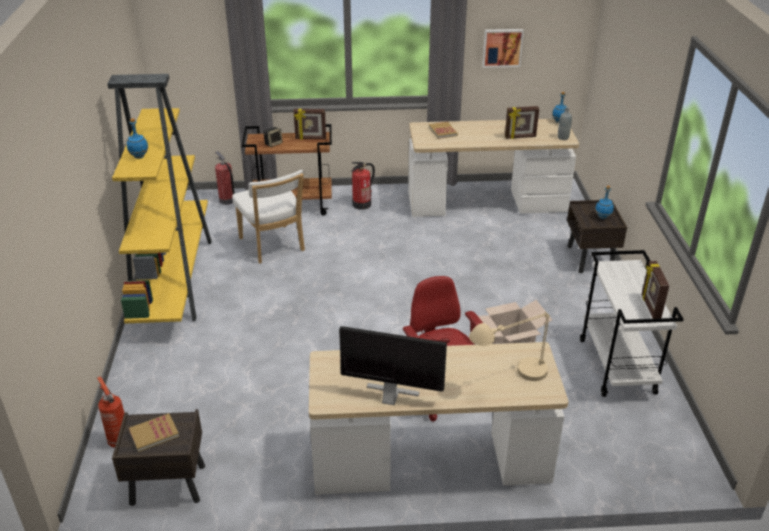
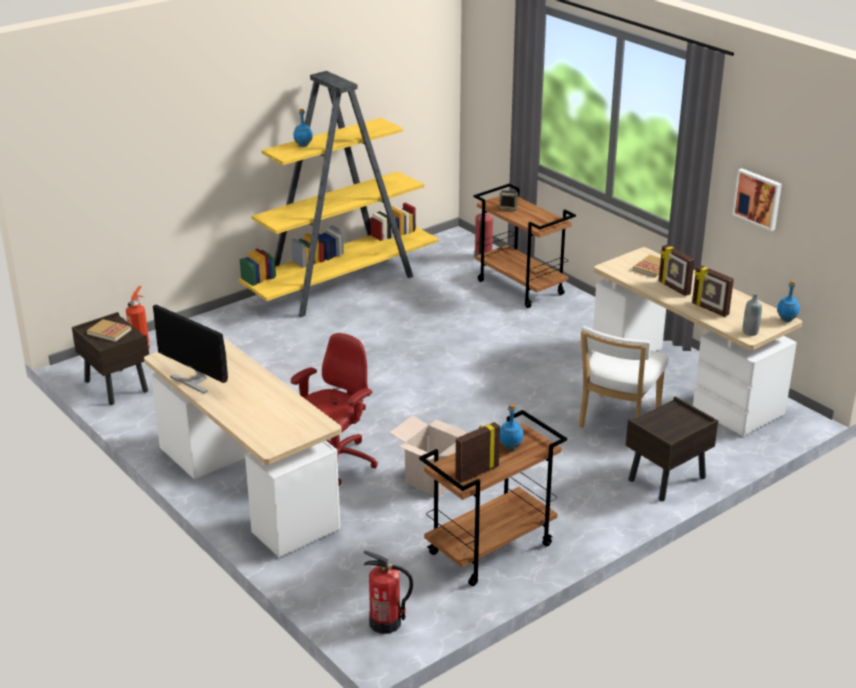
camera: 55 degrees right, 5 degrees down
white chair [232,170,305,264] -> white chair moved to [579,326,669,428]
picture frame [294,109,326,140] -> picture frame moved to [659,245,695,296]
monitor [339,326,447,405] -> monitor turned 150 degrees clockwise [153,305,228,394]
fire extinguisher [351,162,375,210] -> fire extinguisher moved to [364,550,413,634]
beige table lamp [469,312,550,381] -> none
white cart [580,250,684,397] -> brown cart [419,410,567,586]
blue bottle [595,186,614,219] -> blue bottle moved to [500,404,524,450]

